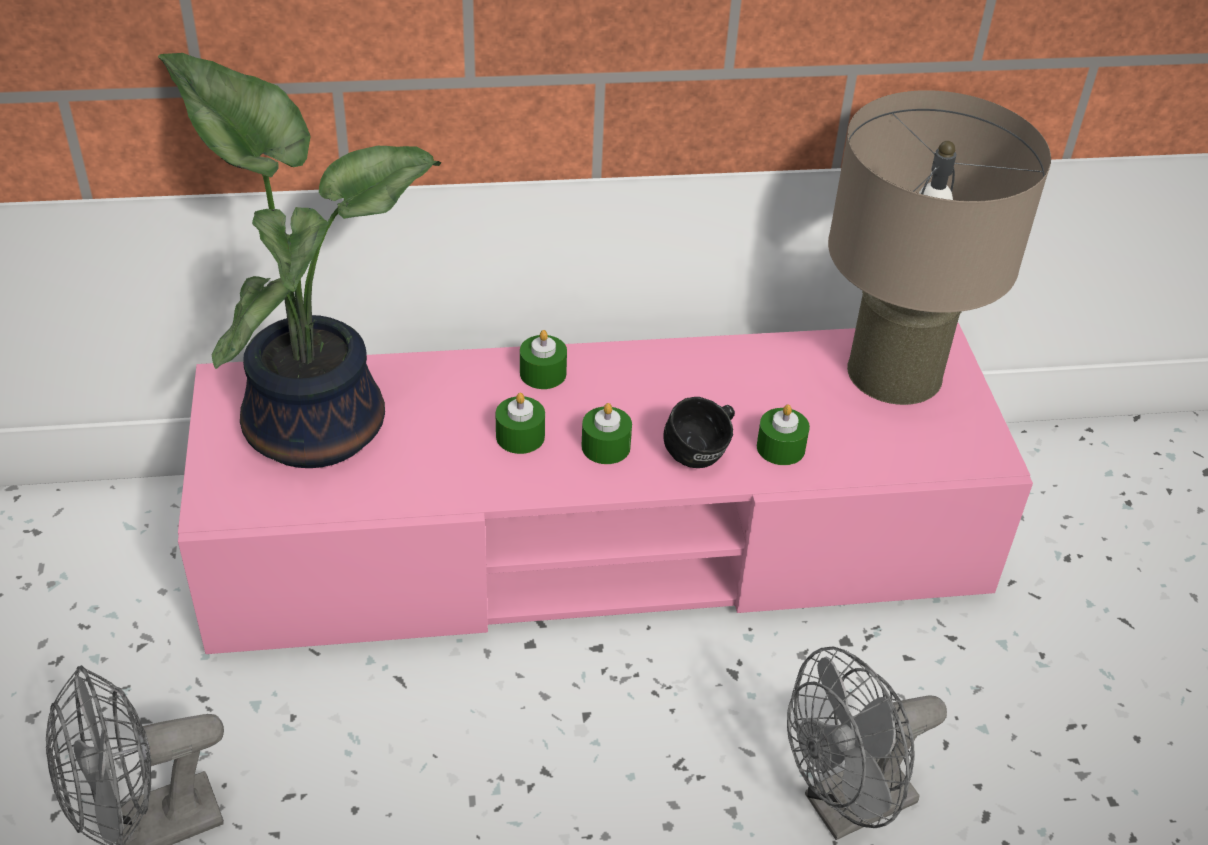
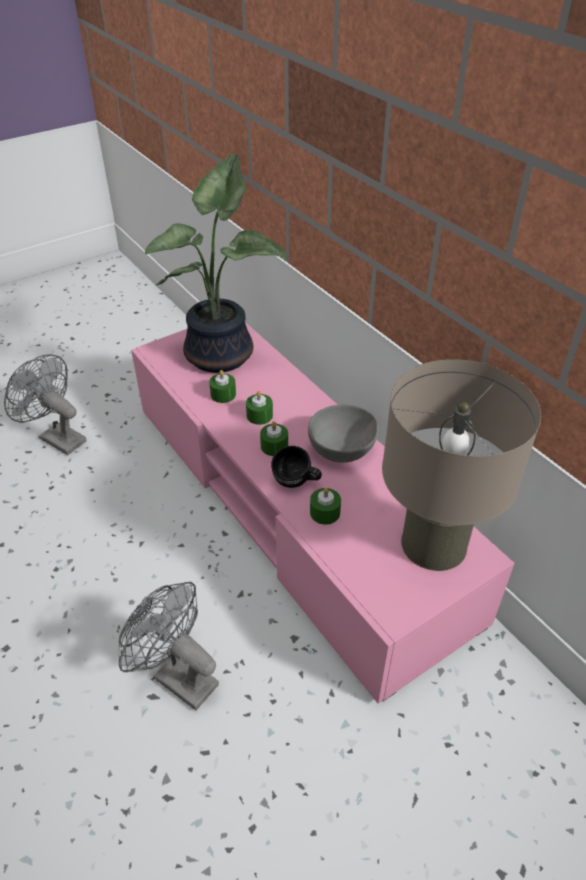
camera: 65 degrees right, 0 degrees up
green candle [520,330,567,389] -> green candle moved to [209,370,236,403]
none -> grey bowl [308,405,379,463]

